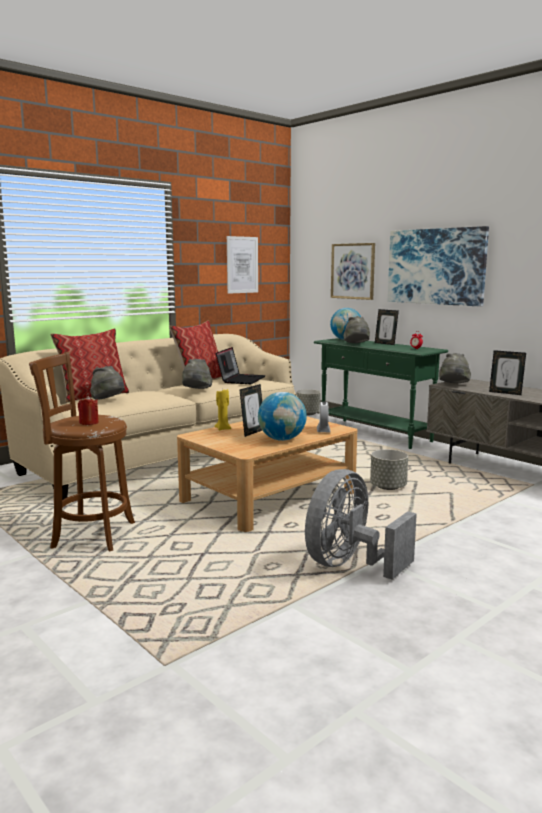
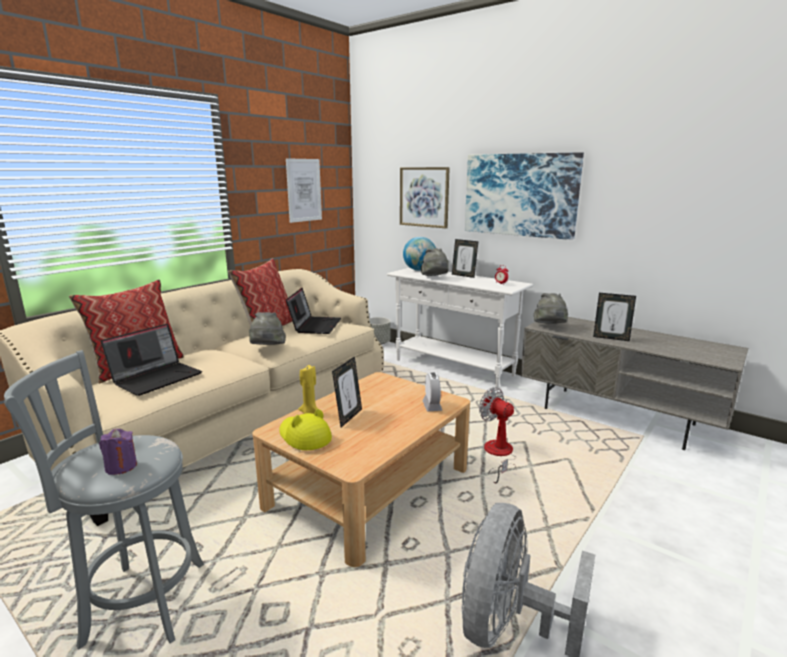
camera: 10 degrees left, 5 degrees up
brown stool [29,352,135,551] -> grey stool [4,350,204,649]
red candle [78,396,99,425] -> purple candle [99,429,137,475]
grey hat [90,366,125,400] -> laptop [101,324,202,396]
globe [258,392,307,441] -> none
green console table [314,338,448,449] -> white console table [387,268,533,389]
grey planter [370,449,408,490] -> fan [479,387,516,483]
none -> yellow hat [279,409,332,450]

